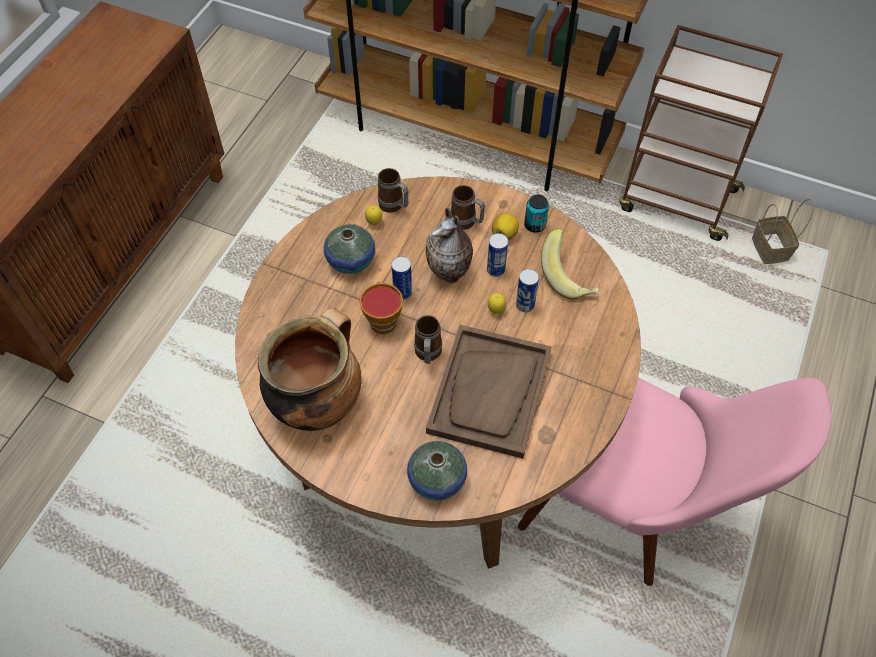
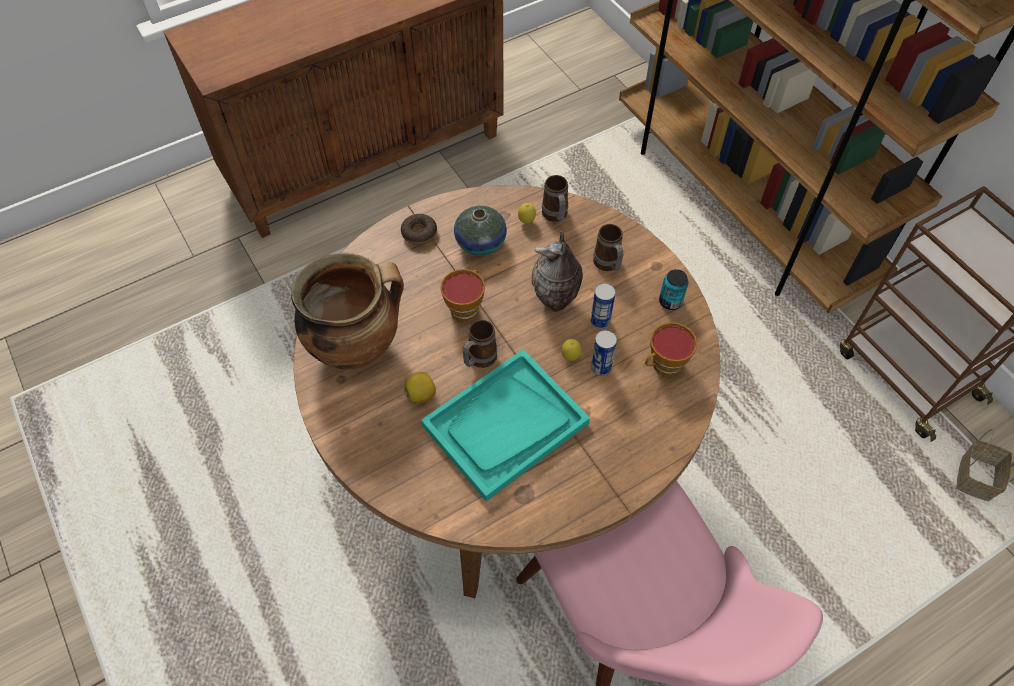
camera: 35 degrees right, 0 degrees up
can [391,256,412,300] -> none
vase [407,441,467,501] -> none
brown tray [426,325,552,459] -> turquoise tray [421,349,590,501]
lemon [492,213,519,240] -> lemon moved to [404,372,436,403]
banana [541,228,599,299] -> cup [645,322,697,377]
none -> donut [401,214,437,245]

